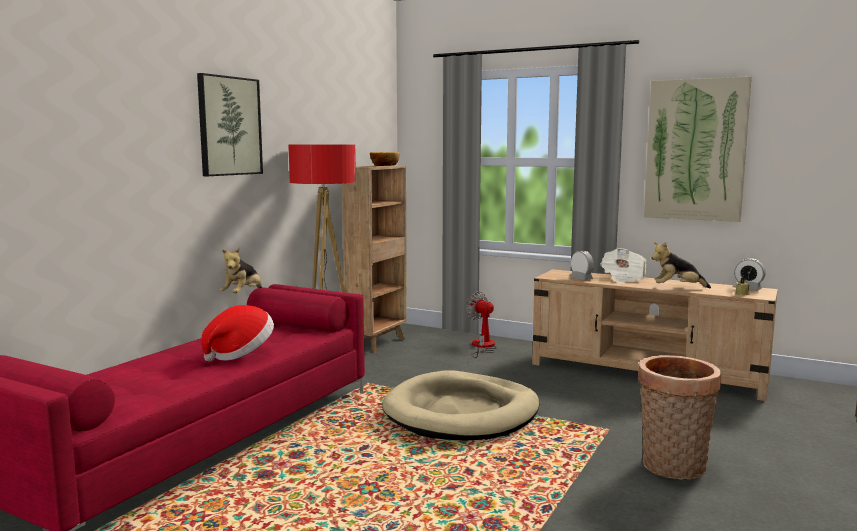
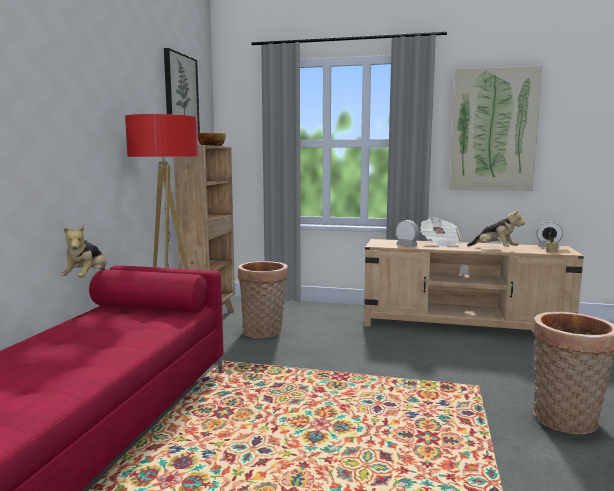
camera: 15 degrees left, 0 degrees up
picture [197,73,263,176] -> picture moved to [164,48,200,133]
hat [201,305,274,362] -> none
beige dog bed [382,370,540,440] -> none
fan [466,291,497,358] -> none
plush toy [651,242,711,288] -> plush toy turned 120 degrees counterclockwise [467,208,525,247]
none -> basket [238,261,288,338]

